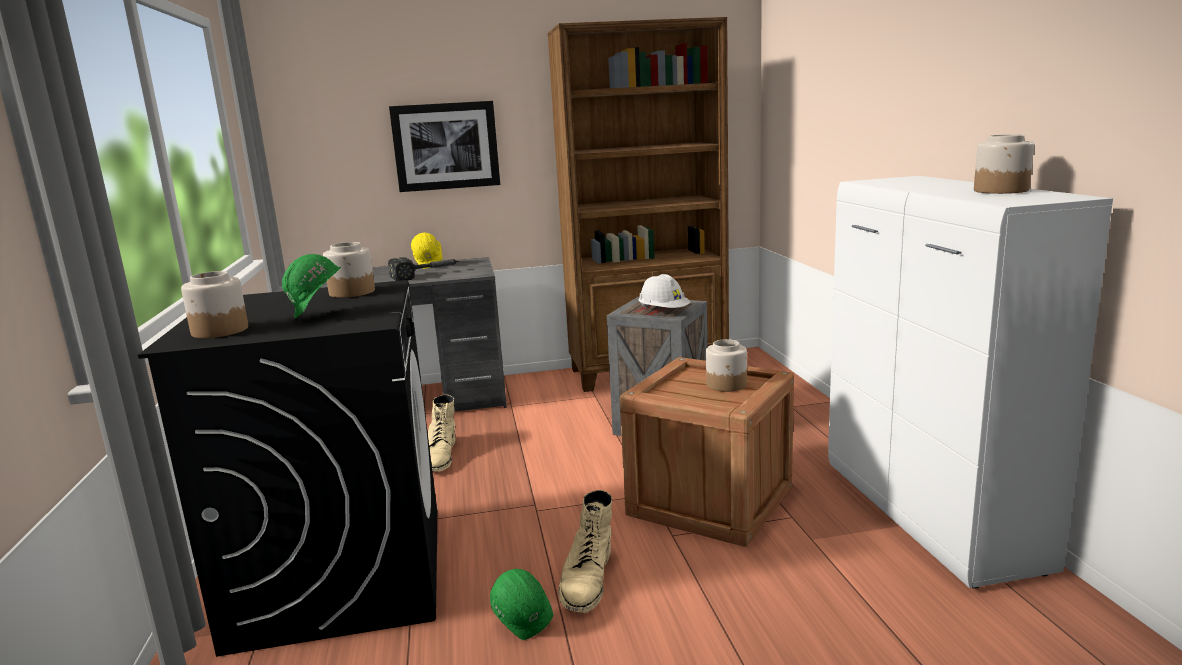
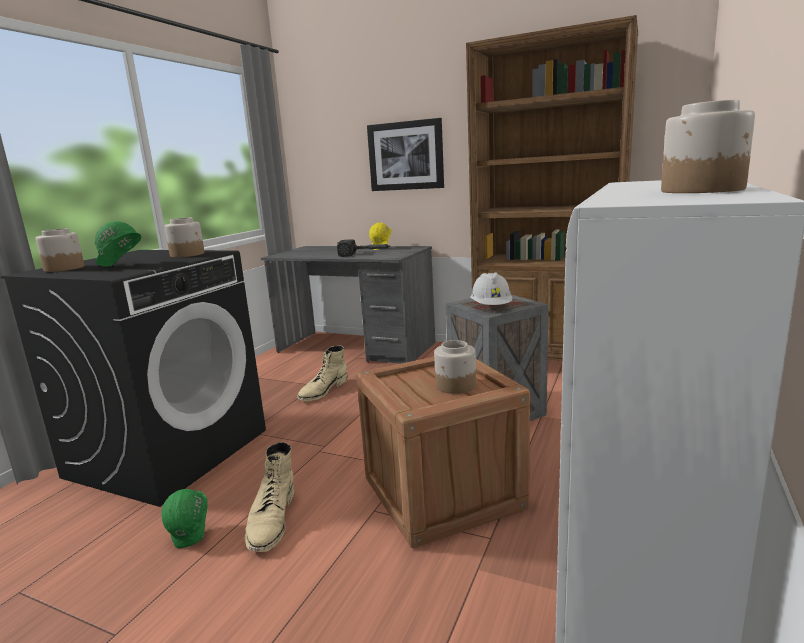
camera: 35 degrees right, 0 degrees up
beige boot [558,490,612,613] -> beige boot turned 45 degrees counterclockwise [244,442,294,552]

